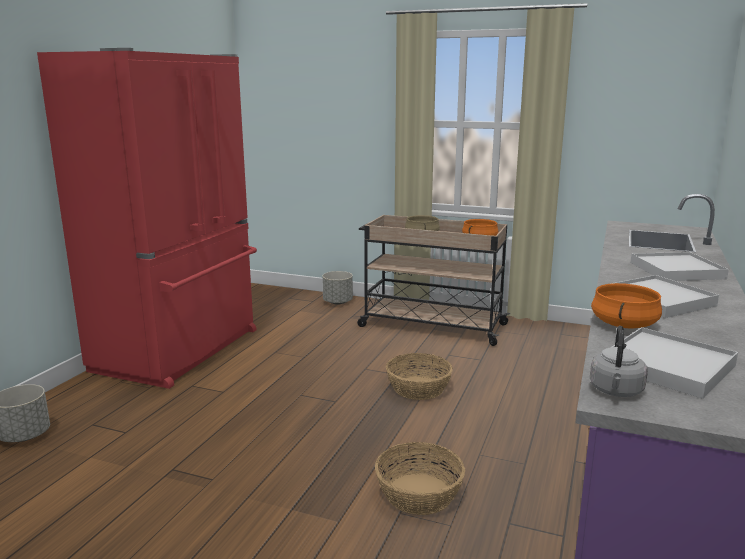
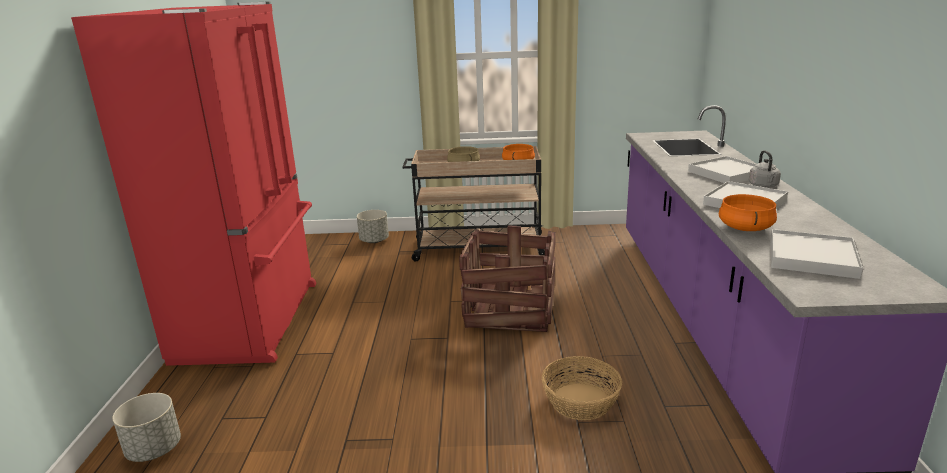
camera: 20 degrees left, 5 degrees up
basket [386,353,453,400] -> crate [459,226,556,332]
grey kettle [590,326,648,397] -> grey kettle moved to [749,150,781,188]

